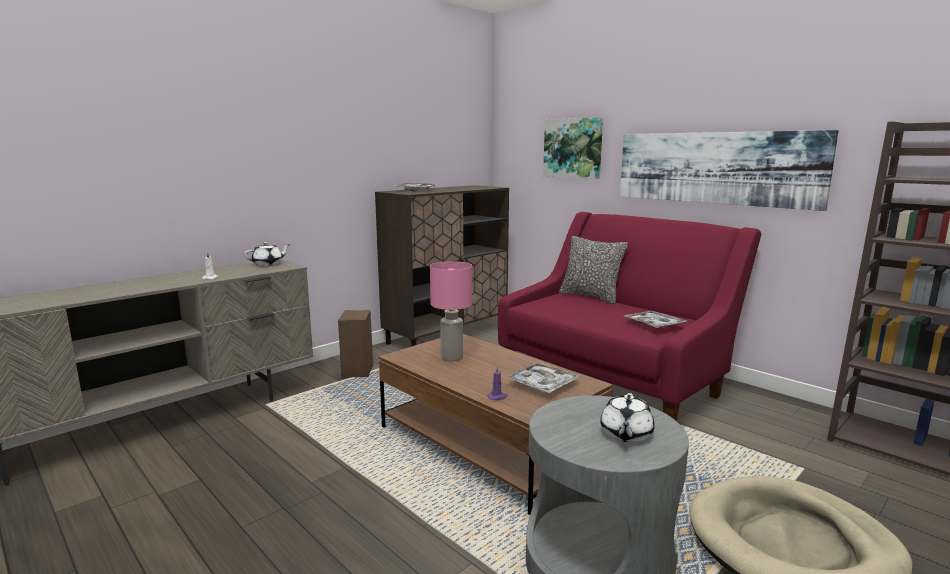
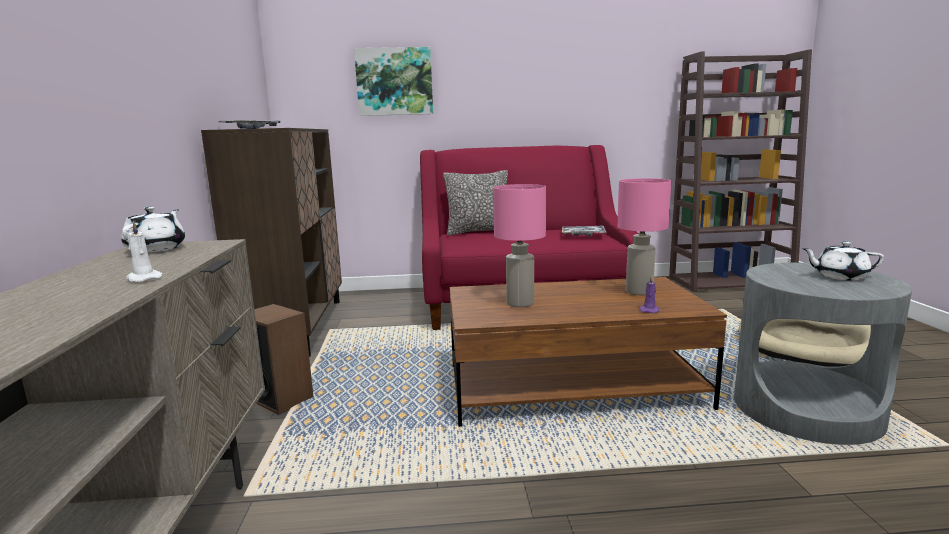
camera: 50 degrees left, 0 degrees up
tray [506,362,580,393] -> pink table lamp [617,178,671,295]
white teapot [600,393,655,442] -> white teapot turned 135 degrees clockwise [802,241,884,280]
picture [620,130,839,211] -> none

